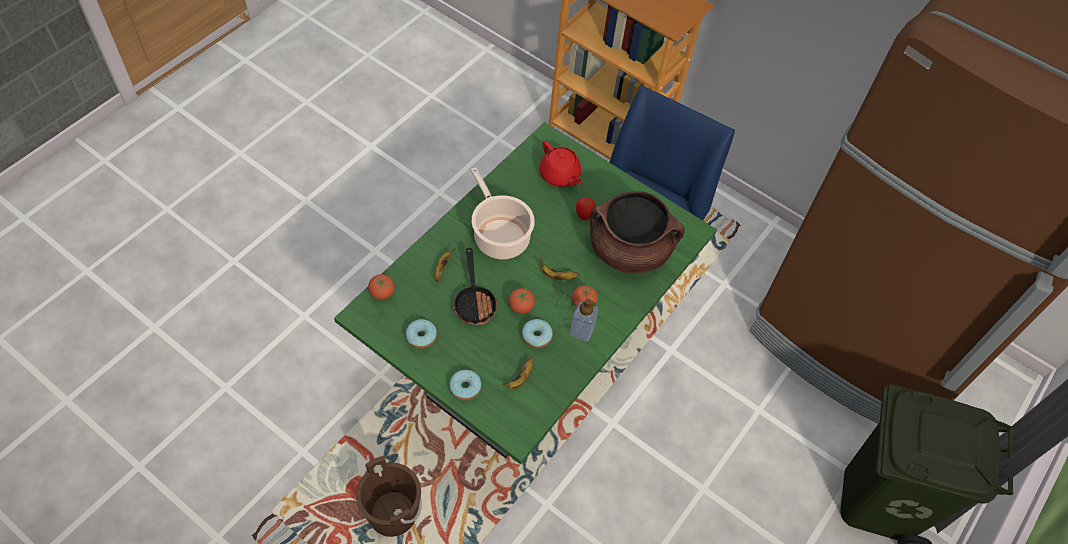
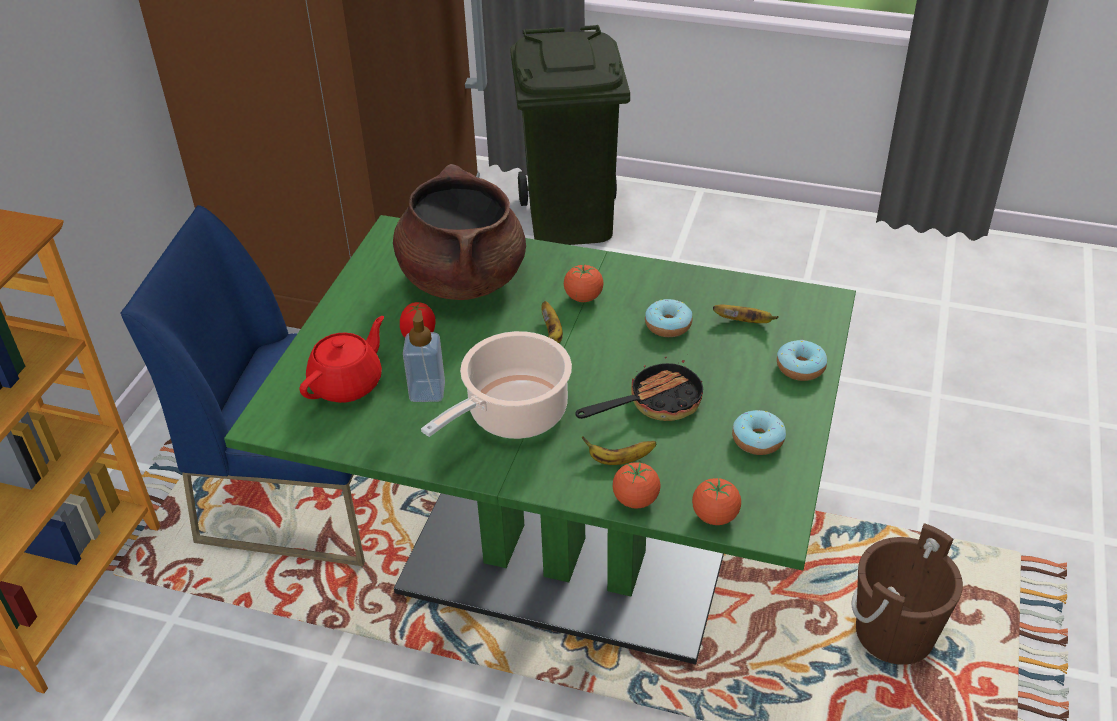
camera: 105 degrees left, 15 degrees down
tomato [509,288,535,314] -> tomato moved to [612,462,661,509]
soap dispenser [570,299,598,342] -> soap dispenser moved to [403,310,445,402]

